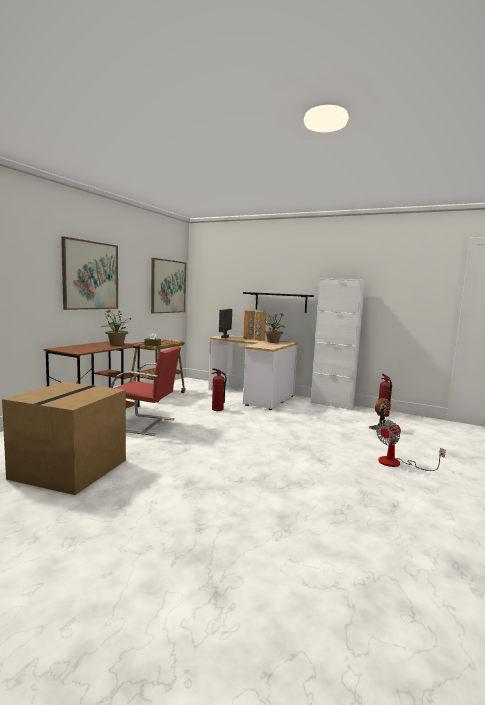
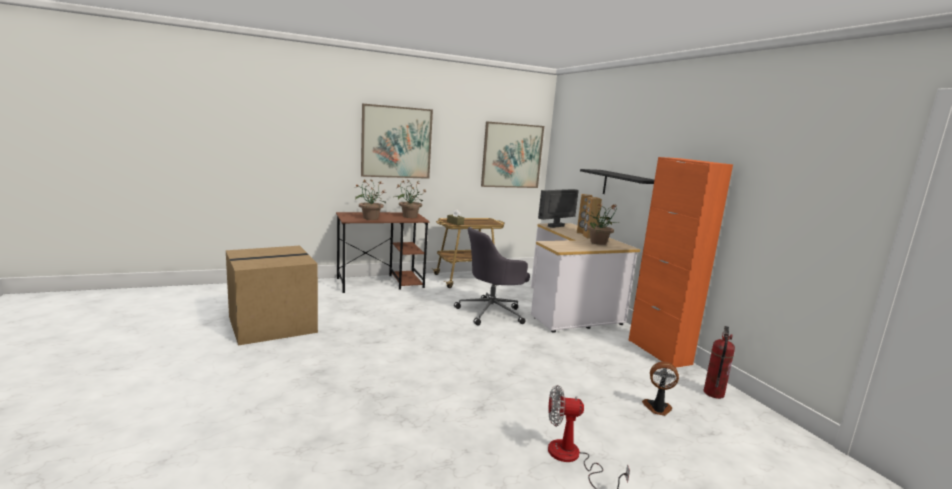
camera: 40 degrees right, 5 degrees up
red chair [110,346,181,436] -> none
fire extinguisher [212,368,227,411] -> grey office chair [454,227,530,326]
white cabinet [311,278,365,410] -> orange cabinet [628,157,733,368]
none -> potted plant [355,179,386,220]

